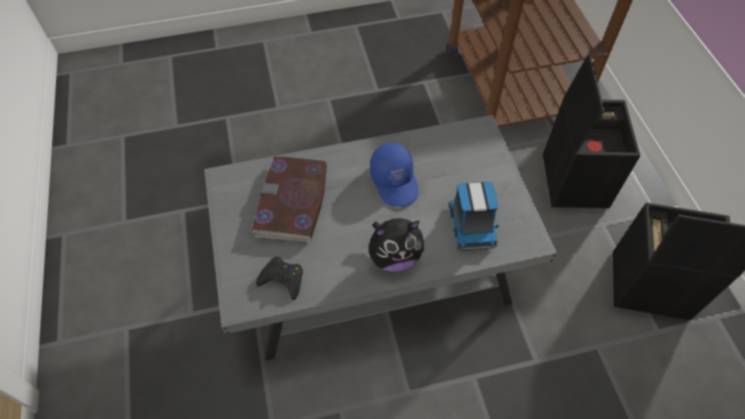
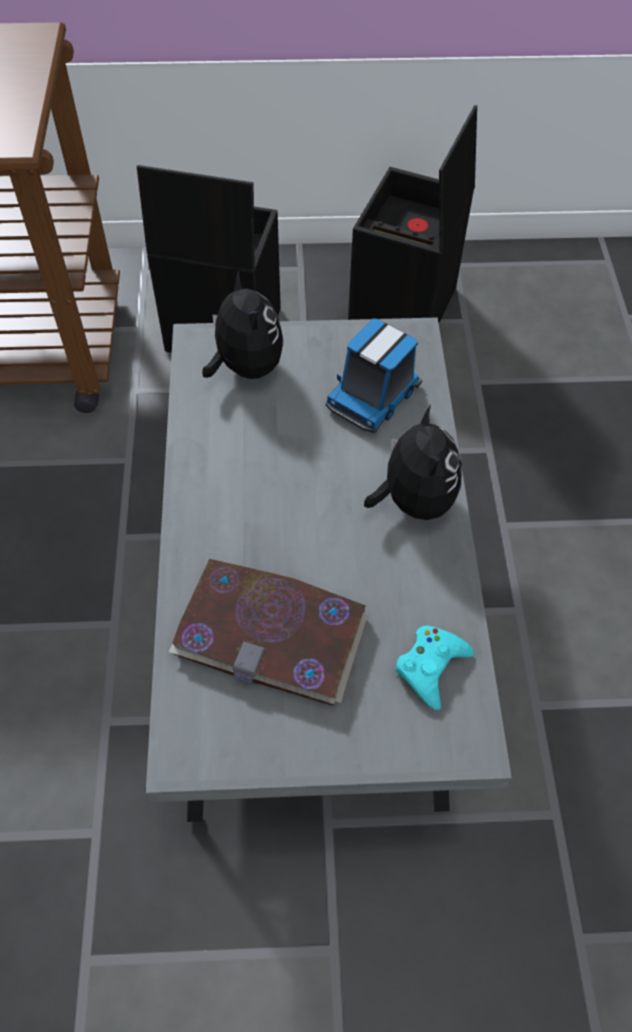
camera: 80 degrees left, 0 degrees up
black game controller [256,257,303,300] -> turquoise game controller [395,626,474,710]
blue cap [370,143,419,207] -> none
toy truck [449,182,499,251] -> toy truck turned 120 degrees clockwise [326,318,422,433]
none -> plush toy [202,270,284,379]

